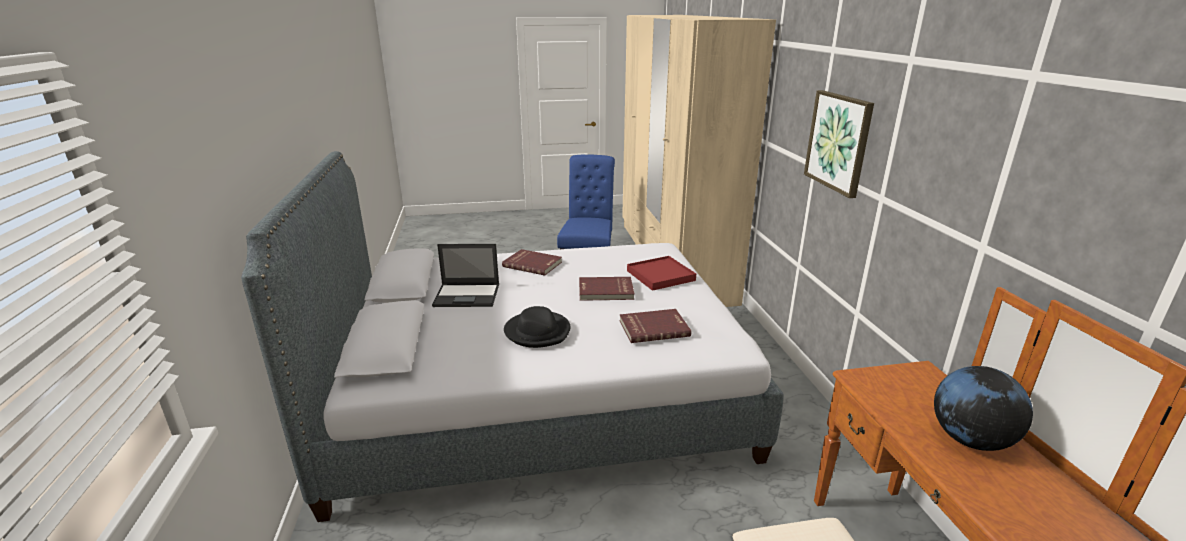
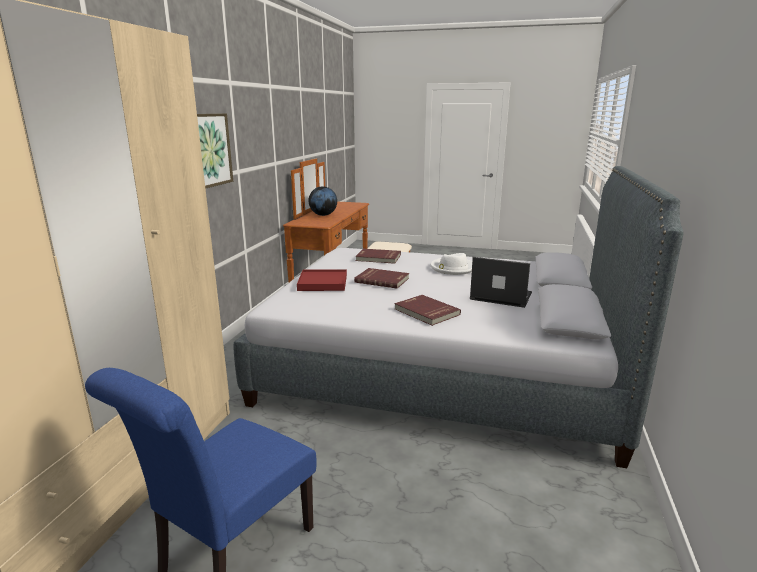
camera: 155 degrees left, 5 degrees down
black hat [504,306,570,348] -> white hat [430,253,472,275]

